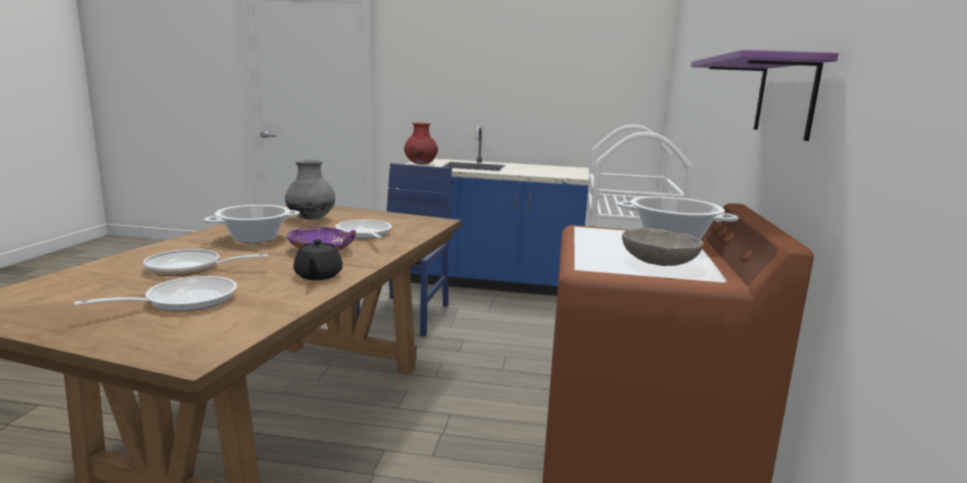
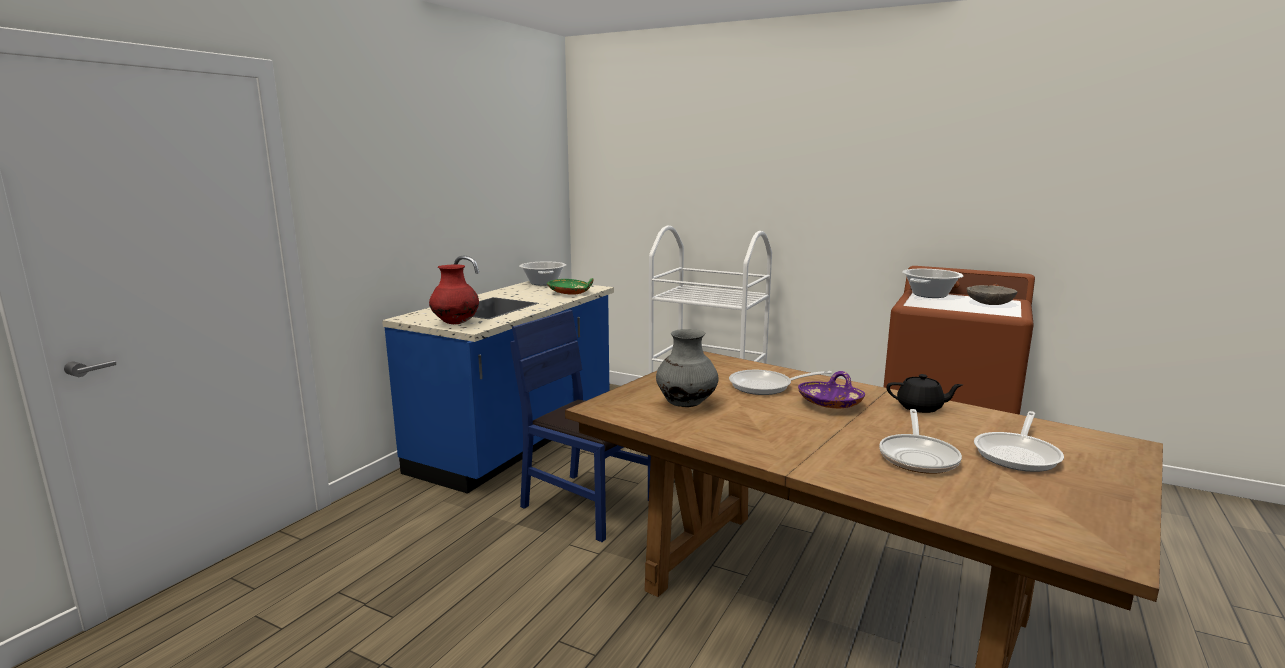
camera: 70 degrees left, 0 degrees up
frying pan [73,276,237,312] -> frying pan turned 120 degrees counterclockwise [974,411,1064,472]
cooking pot [204,205,300,243] -> cooking pot moved to [519,262,566,286]
purple shelf [691,50,838,141] -> none
none -> green bowl [547,278,593,295]

